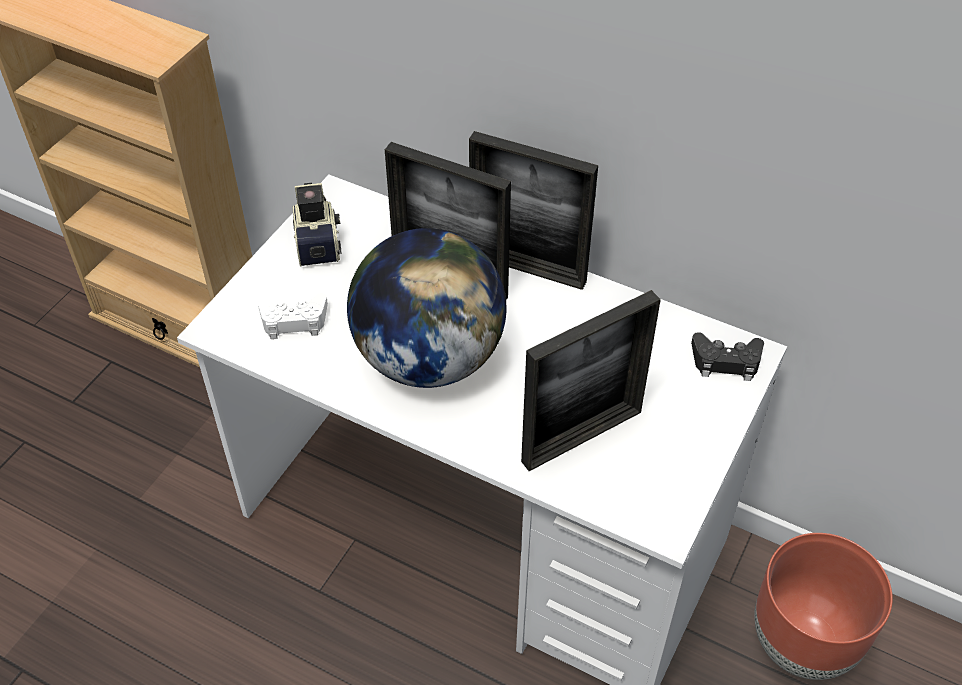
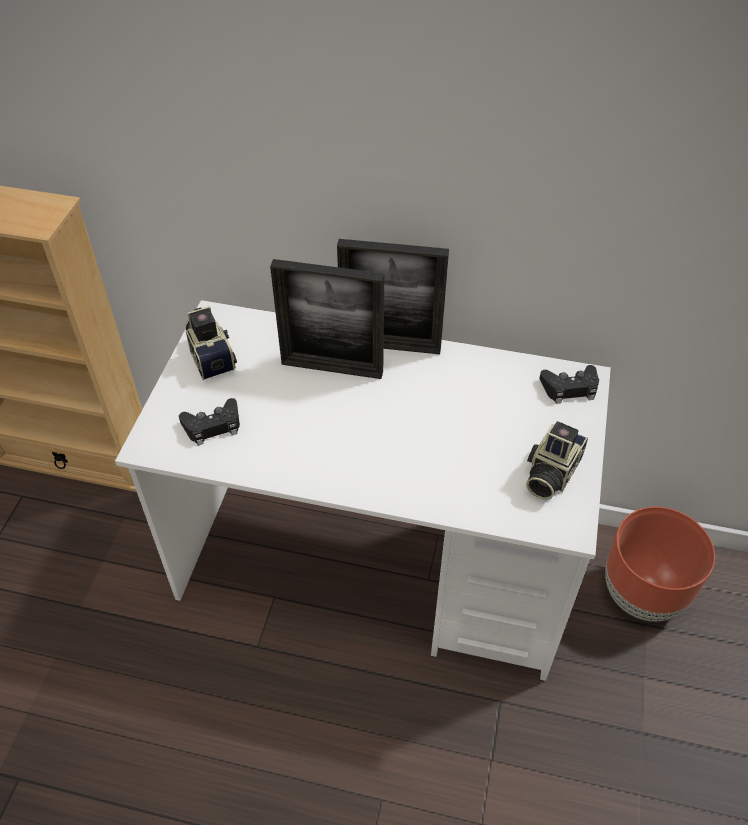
camera: 15 degrees left, 0 degrees up
white game controller [258,293,328,339] -> black game controller [179,398,240,446]
globe [347,228,507,388] -> none
picture frame [521,290,661,471] -> none
none -> camera [526,421,588,500]

